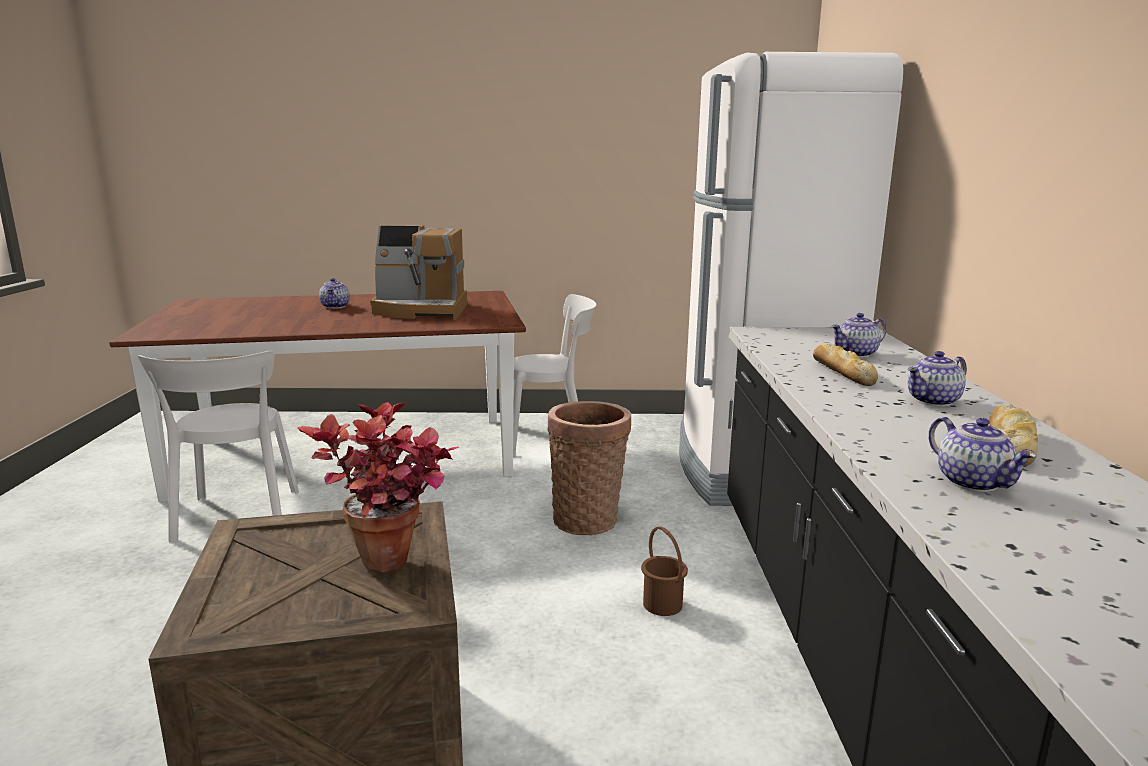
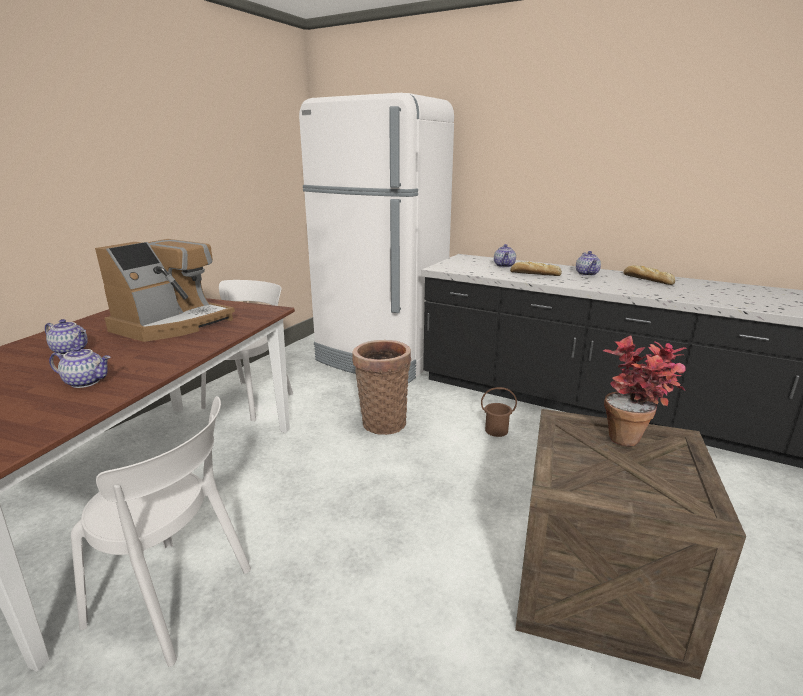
camera: 60 degrees left, 5 degrees up
teapot [928,417,1037,492] -> teapot moved to [49,346,111,388]

